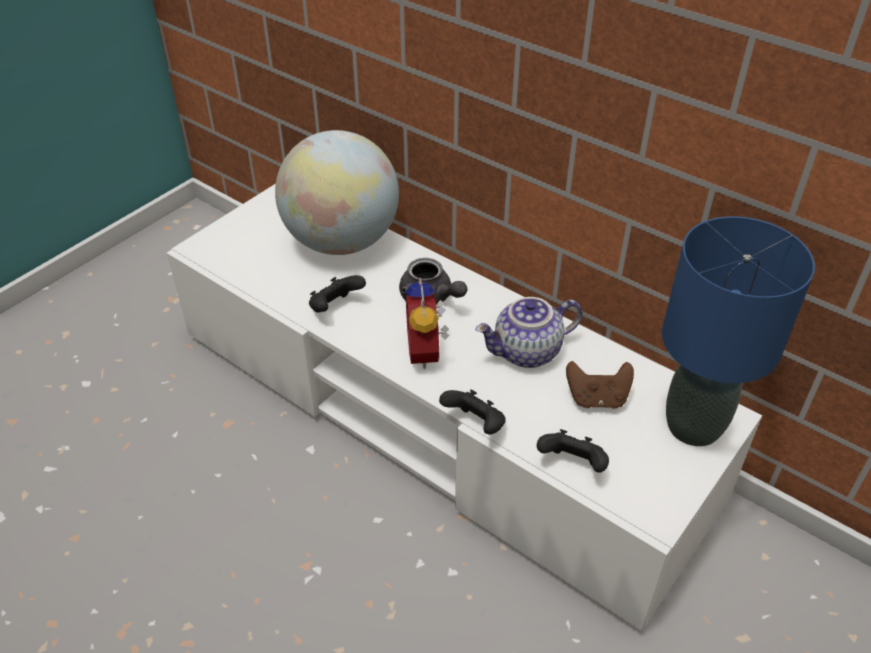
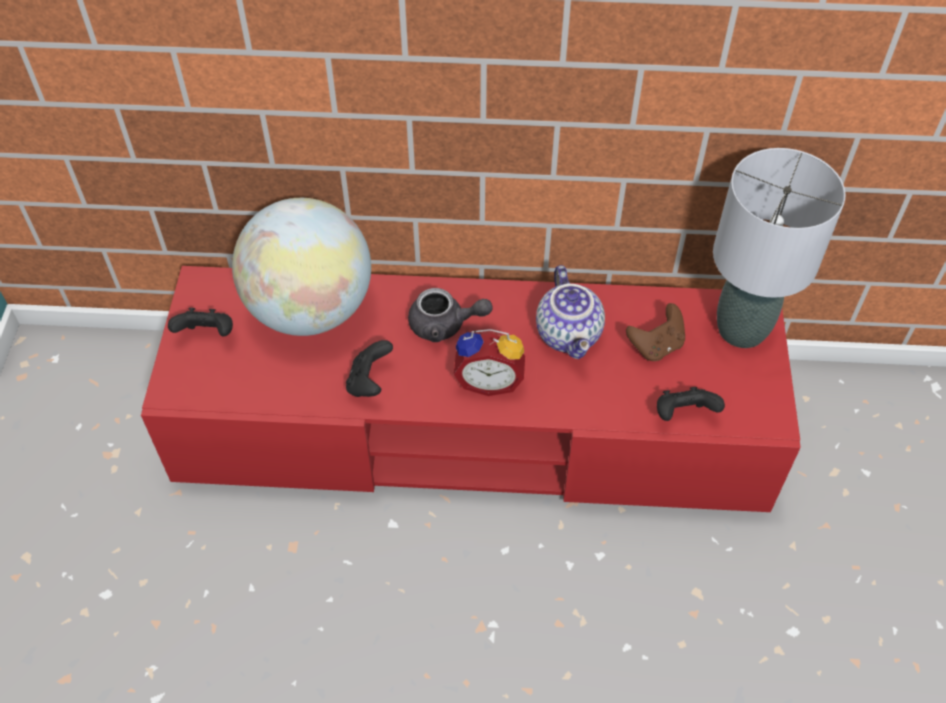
camera: 35 degrees left, 10 degrees up
white tv stand [167,184,762,631] -> red tv stand [141,266,801,512]
alarm clock [406,278,450,369] -> alarm clock turned 45 degrees counterclockwise [454,329,525,396]
black game controller [439,390,506,434] -> black game controller moved to [168,308,233,337]
teapot [475,297,582,368] -> teapot turned 45 degrees counterclockwise [536,265,605,359]
blue table lamp [662,216,815,446] -> grey table lamp [713,148,846,348]

